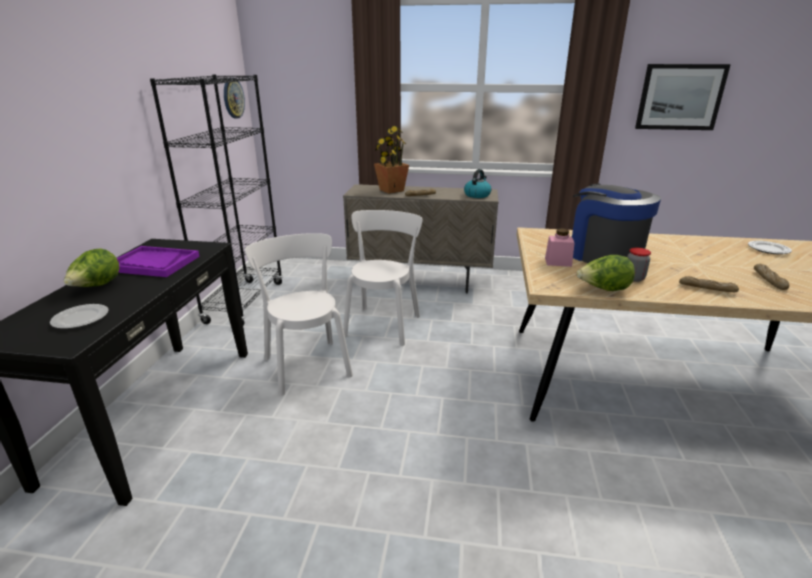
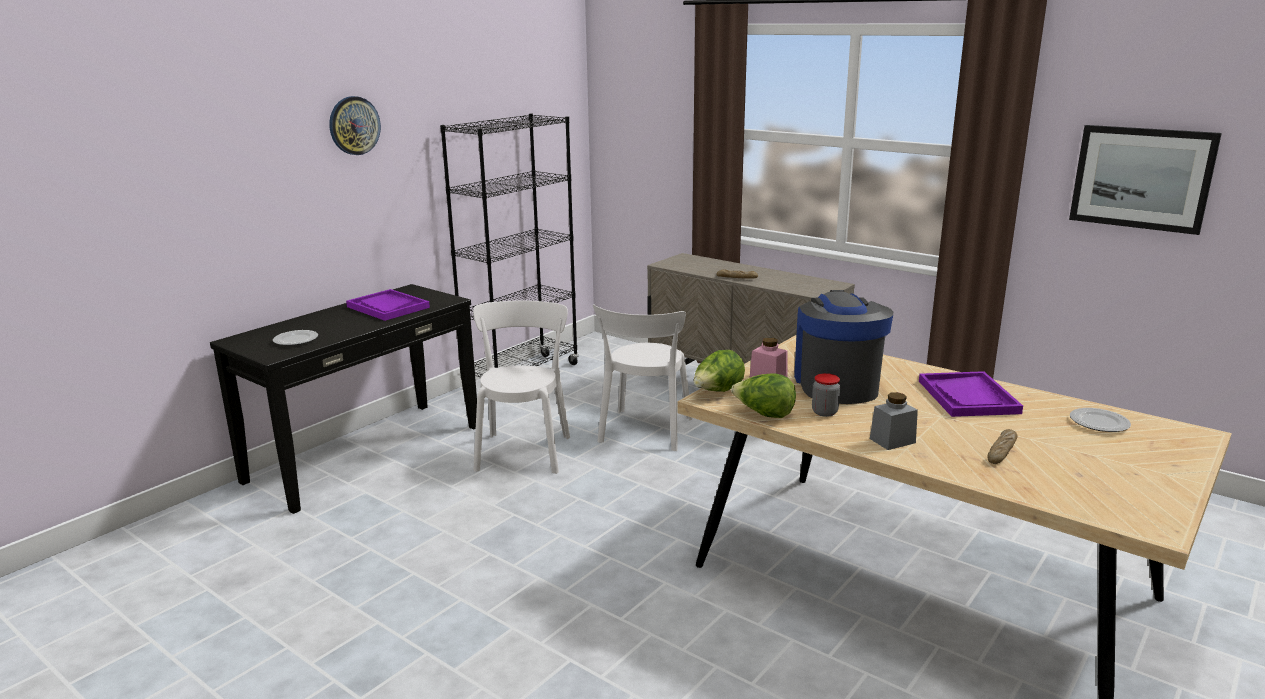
camera: 30 degrees right, 5 degrees down
lettuce [64,248,119,287] -> lettuce moved to [694,350,745,392]
wall clock [224,78,245,119] -> wall clock moved to [329,96,381,155]
white chair [343,210,423,346] -> white chair turned 150 degrees clockwise [593,304,692,451]
potted plant [374,126,409,194] -> none
kettle [464,169,491,198] -> none
bread [679,276,739,292] -> grey jar [870,392,918,450]
none -> purple tray [919,371,1023,417]

